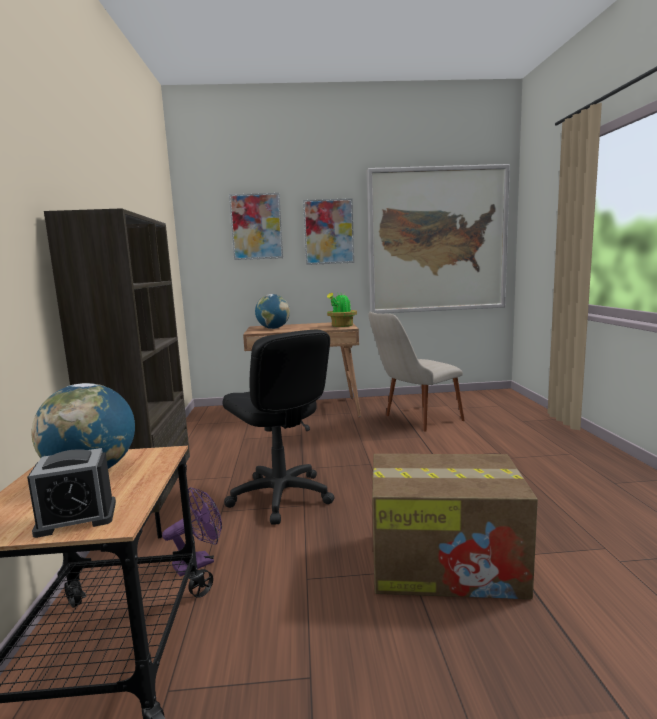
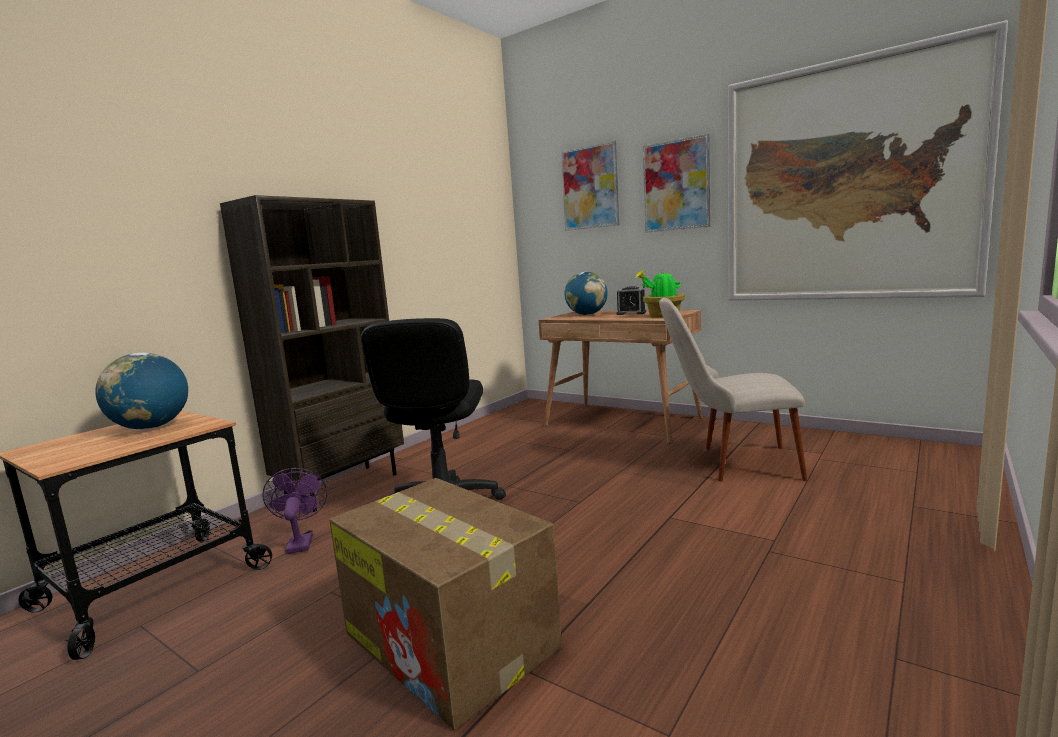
camera: 40 degrees right, 0 degrees up
alarm clock [27,448,116,538] -> alarm clock moved to [616,286,646,315]
purple fan [162,487,222,576] -> purple fan turned 105 degrees counterclockwise [262,468,327,554]

